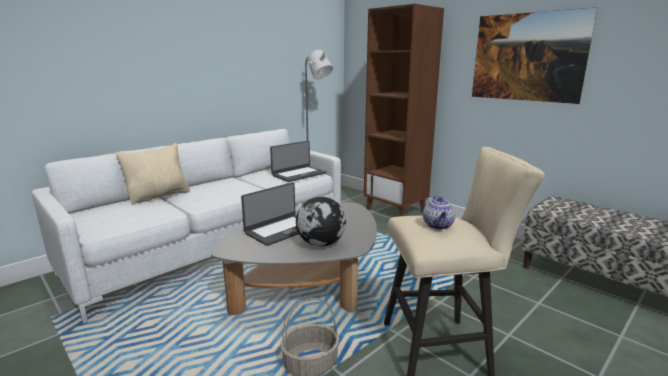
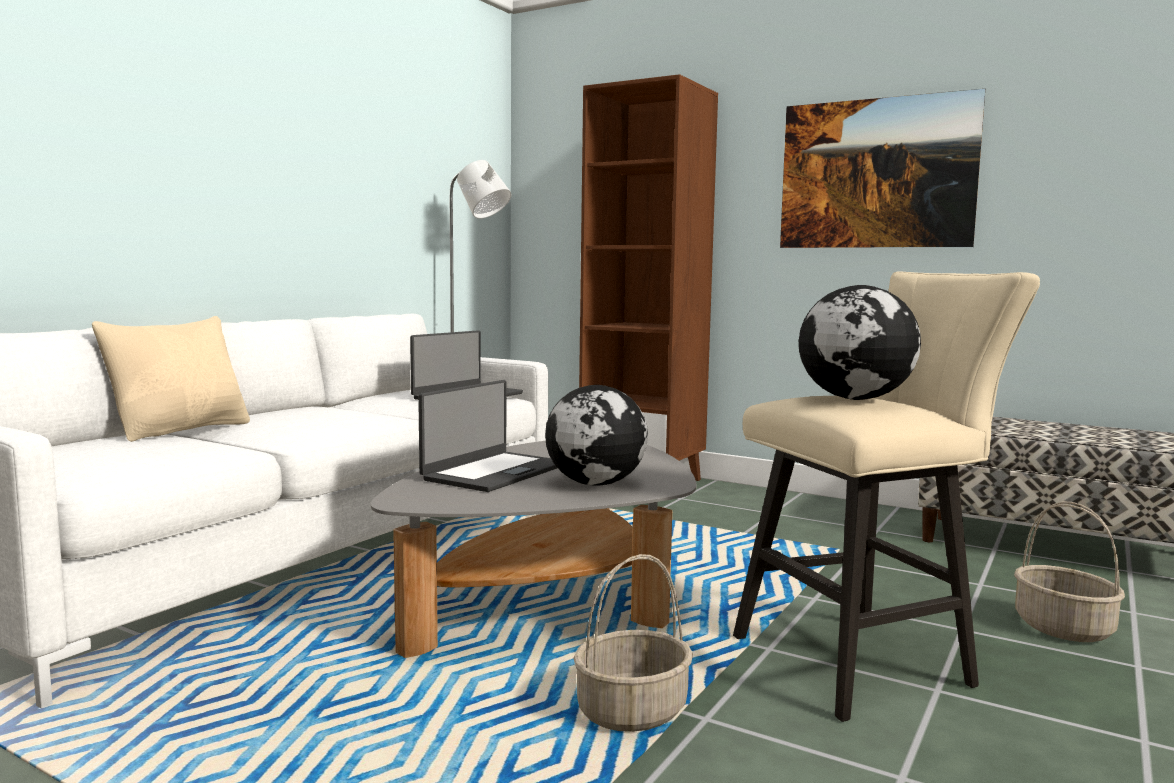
camera: 15 degrees left, 10 degrees down
teapot [423,196,456,230] -> globe [799,285,921,400]
none -> basket [1014,502,1125,642]

